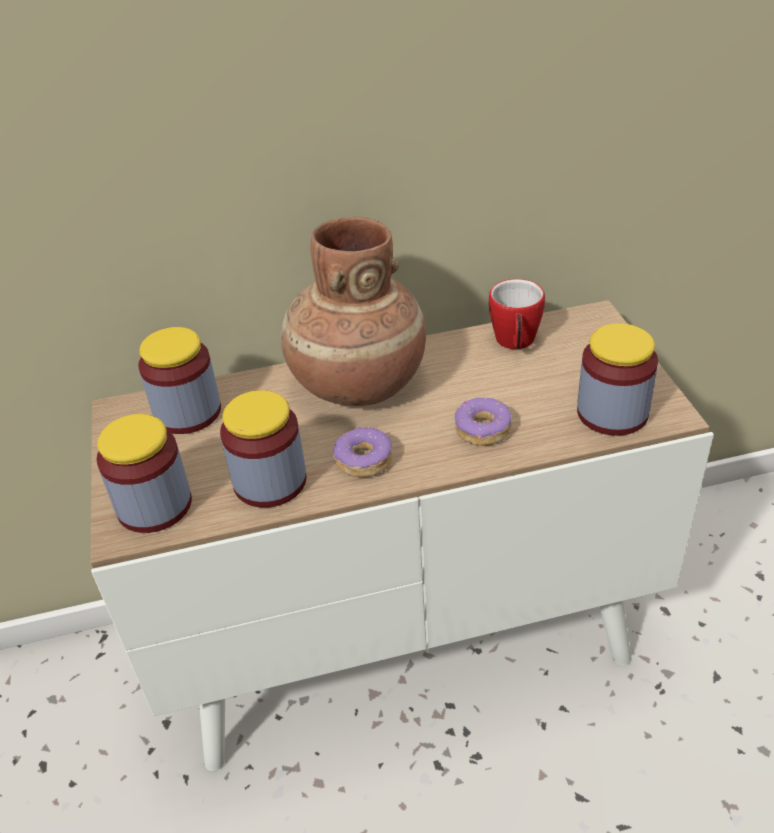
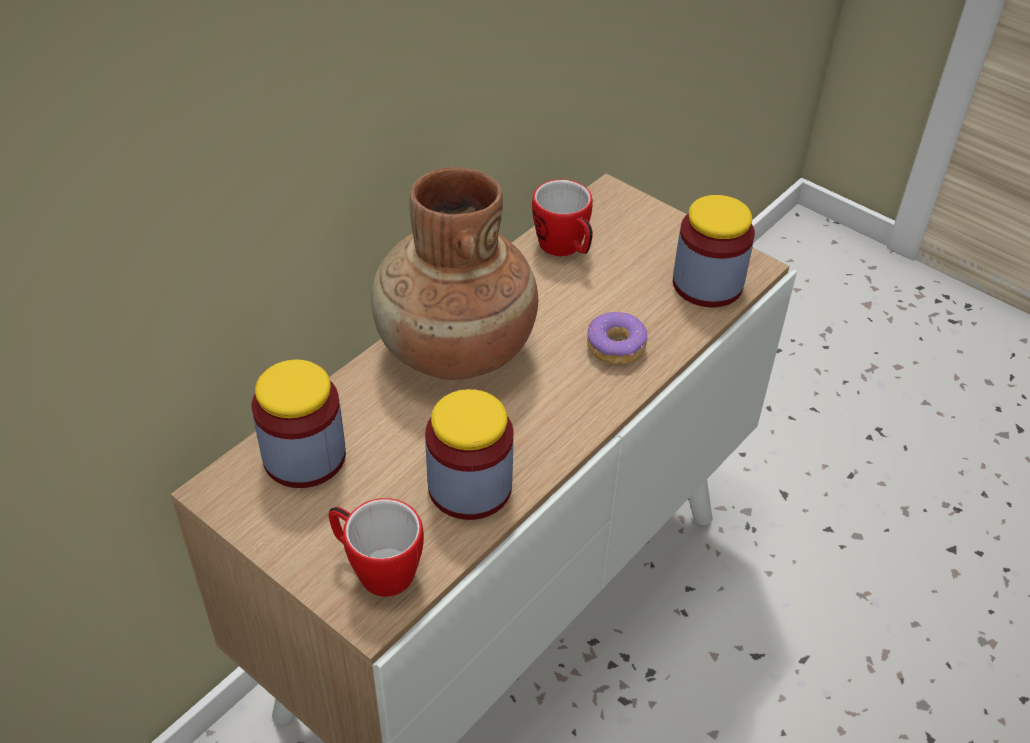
camera: 40 degrees left, 5 degrees up
jar [96,414,192,533] -> mug [329,498,424,597]
donut [333,426,392,478] -> none

